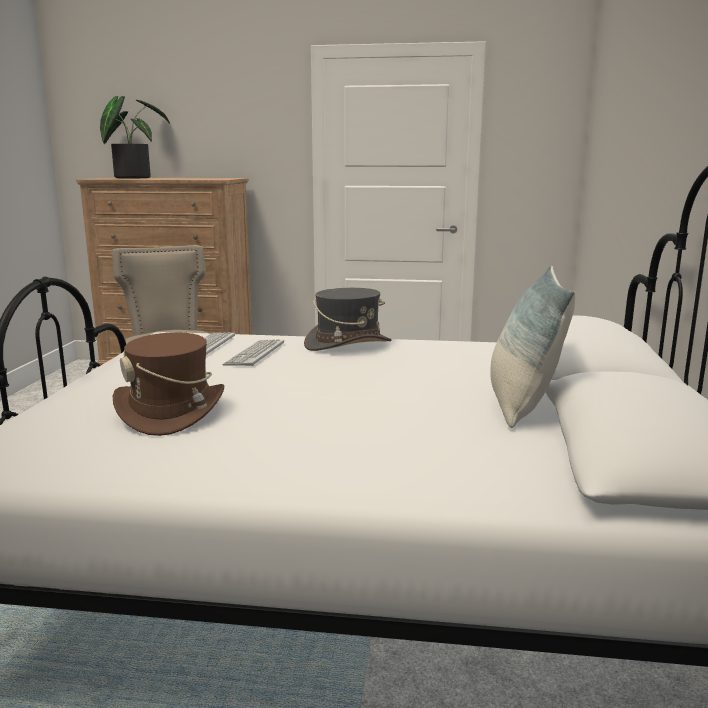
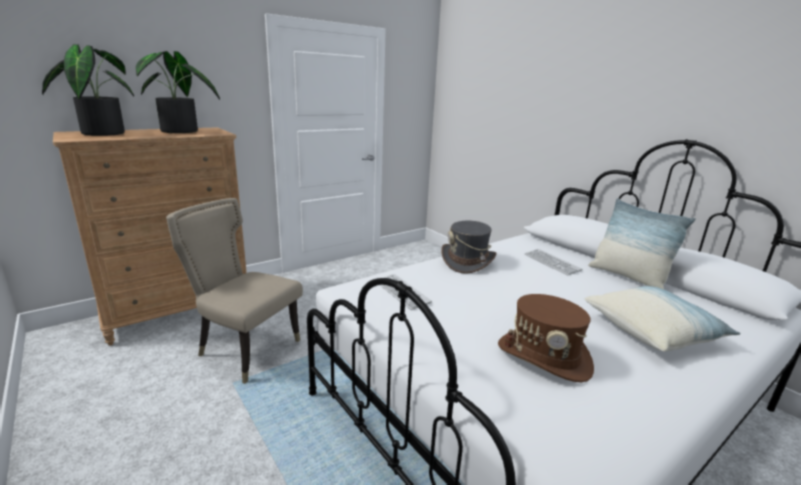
camera: 45 degrees left, 5 degrees up
keyboard [222,339,284,366] -> keyboard moved to [525,249,582,275]
none -> potted plant [136,51,220,133]
none -> pillow [584,286,741,352]

